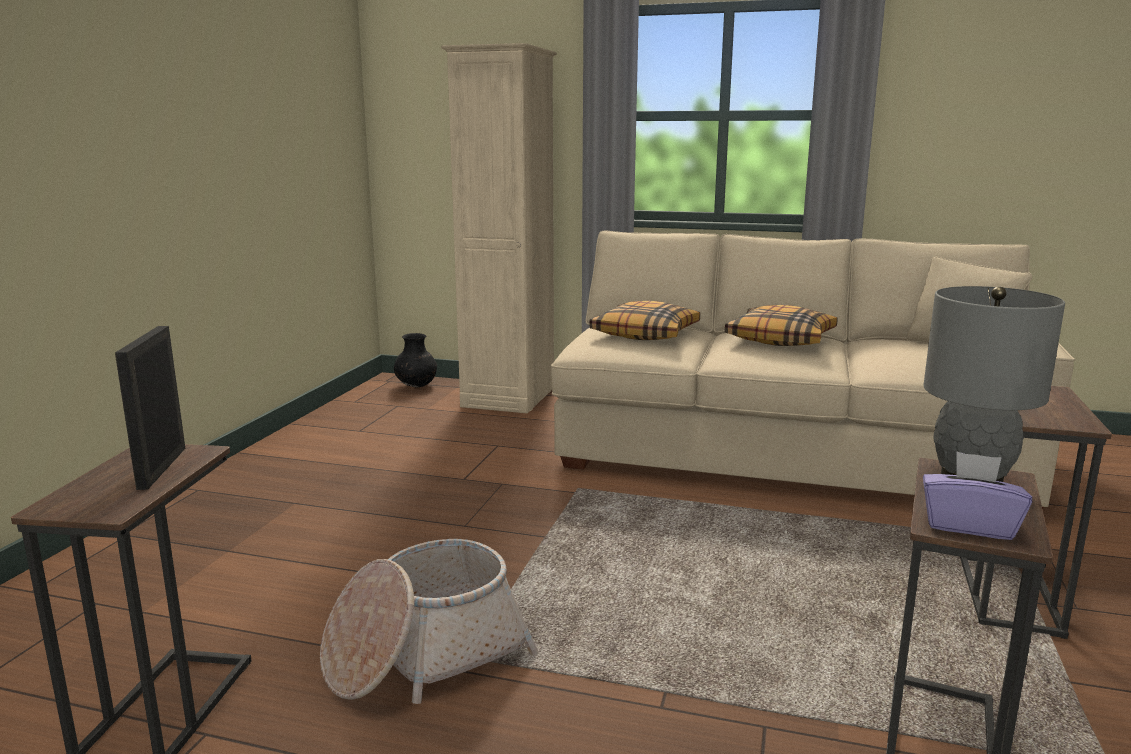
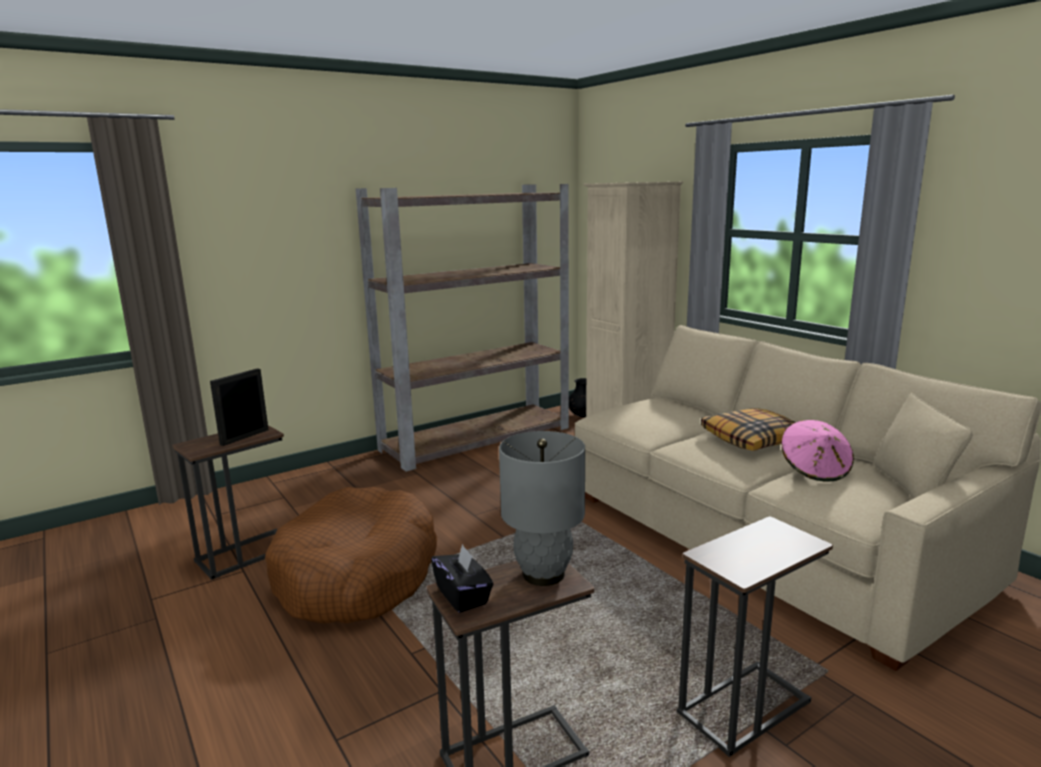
camera: 40 degrees right, 0 degrees up
basket [320,539,539,704] -> brown dog bed [265,487,437,624]
pillow [589,301,700,340] -> none
purple tissue box [923,451,1032,540] -> black tissue box [431,544,493,613]
none -> brown bookcase [356,184,569,472]
none -> pink hat [782,420,854,482]

